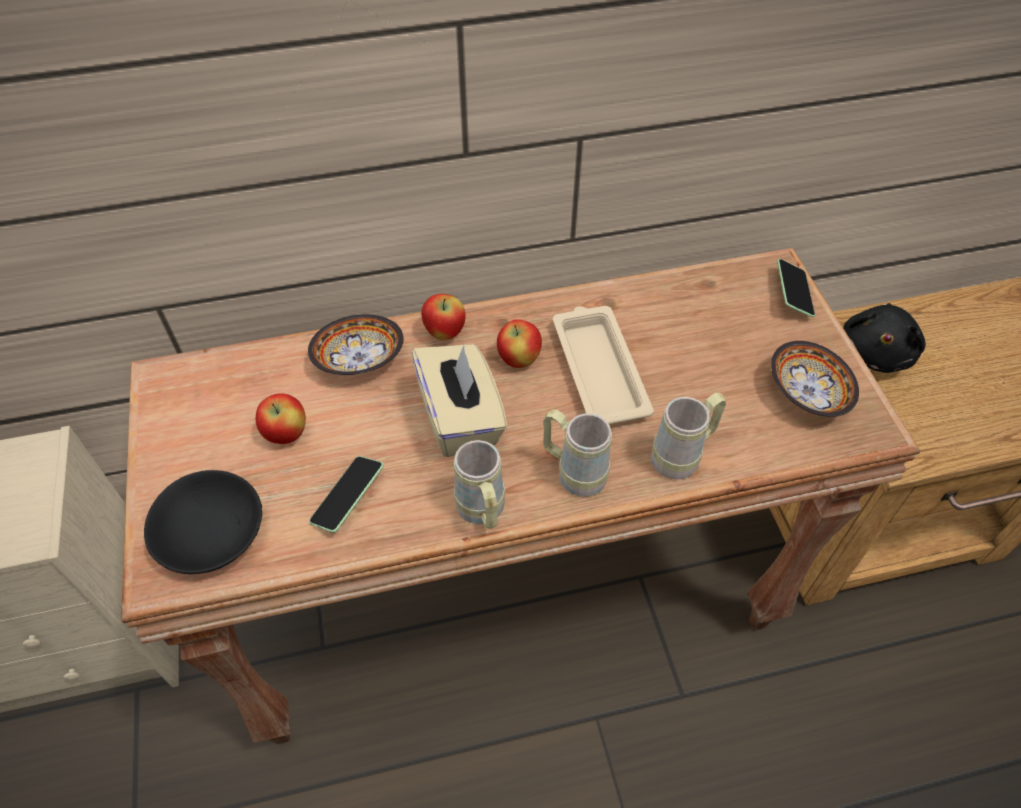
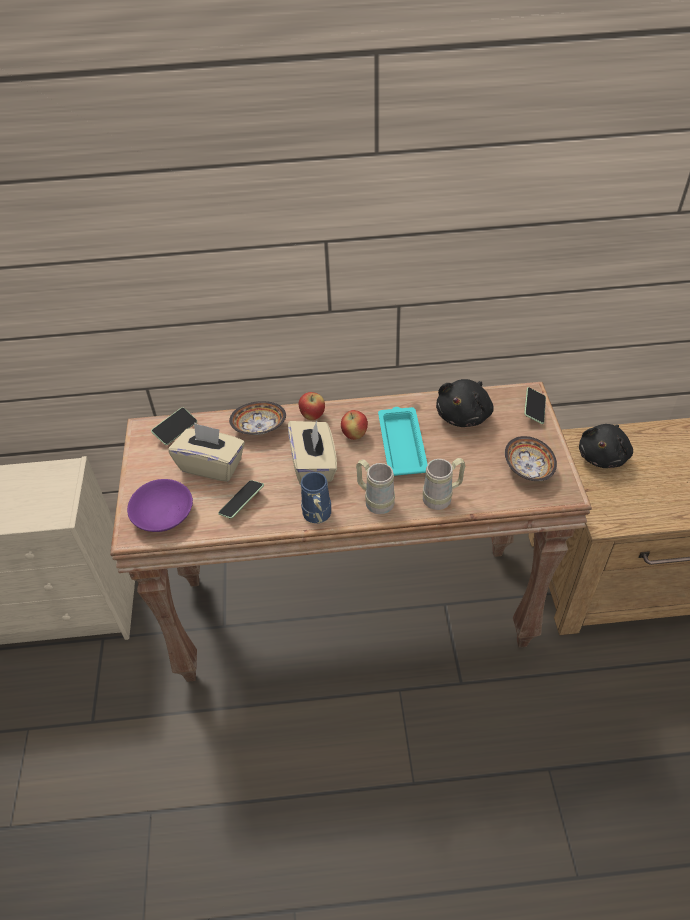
camera: 10 degrees right, 5 degrees down
black bowl [144,470,262,574] -> purple bowl [127,479,193,532]
apple [256,393,306,444] -> beige tissue box [168,423,245,482]
beige mug [454,440,505,529] -> blue mug [301,472,331,524]
beige tray [553,306,654,424] -> turquoise tray [378,407,428,476]
none -> phone [151,407,197,445]
none -> black plush toy [436,379,494,427]

